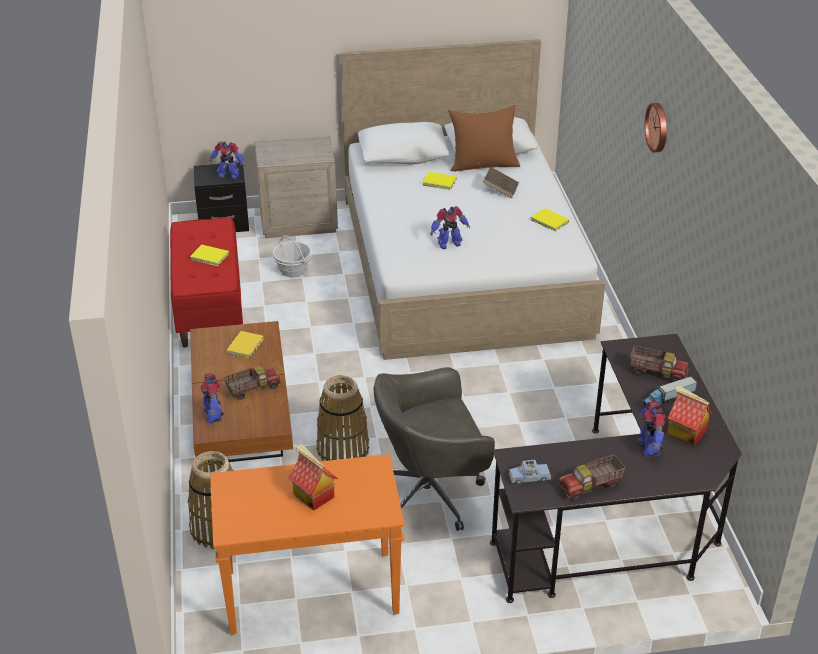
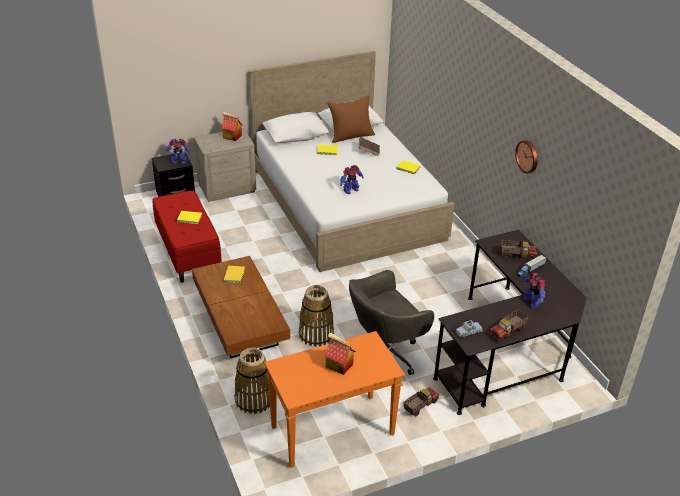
camera: 15 degrees left, 0 degrees up
toy robot [201,373,224,423] -> none
toy truck [224,366,281,400] -> toy truck moved to [403,387,439,416]
basket [273,235,312,278] -> none
wall clock [645,103,667,153] -> wall clock moved to [515,140,538,173]
toy house [667,385,712,446] -> toy house moved to [221,112,242,141]

